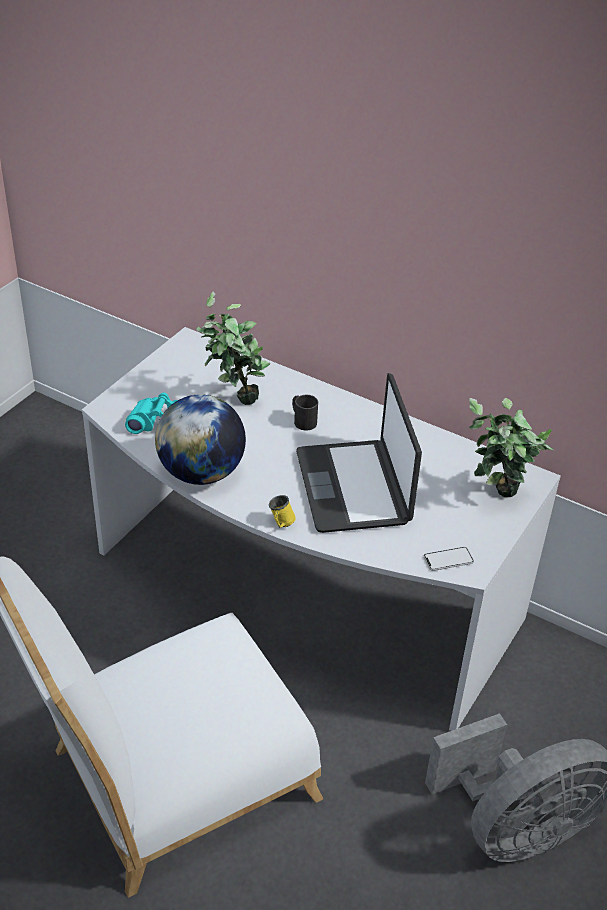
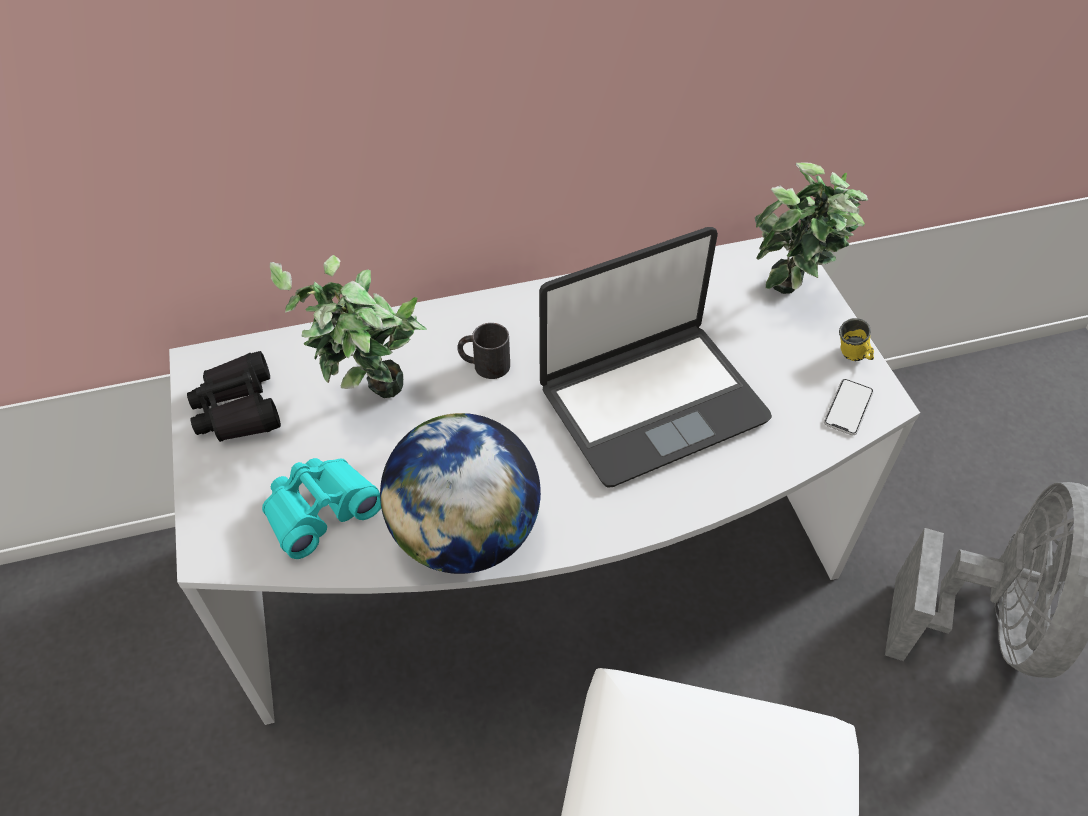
camera: 45 degrees left, 10 degrees up
yellow mug [269,495,296,528] -> yellow mug moved to [839,318,874,361]
laptop [296,373,422,533] -> laptop turned 60 degrees counterclockwise [539,227,772,488]
none -> black binoculars [187,351,281,442]

